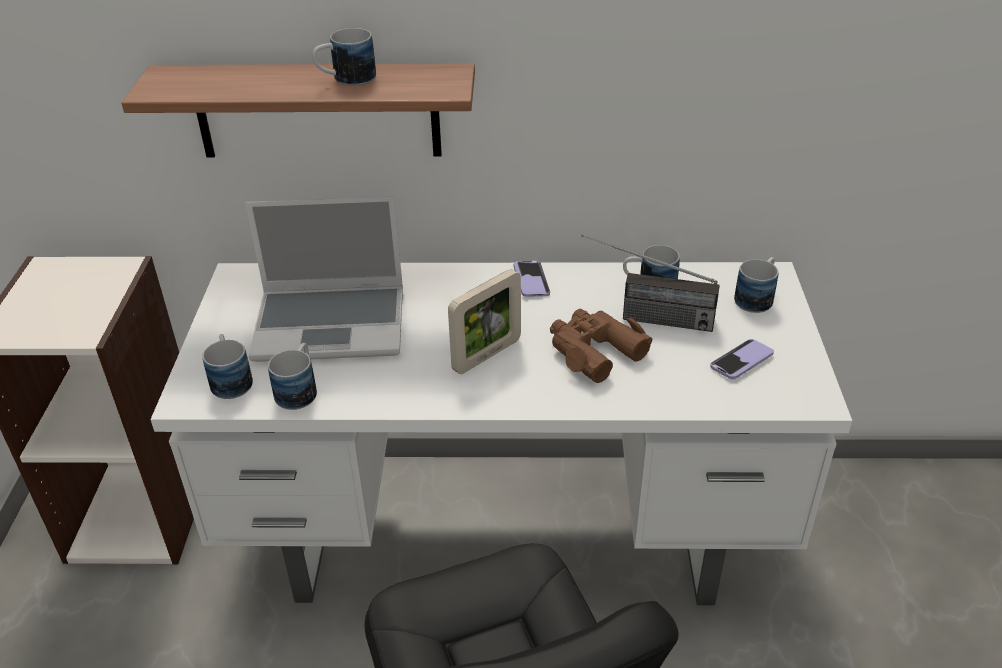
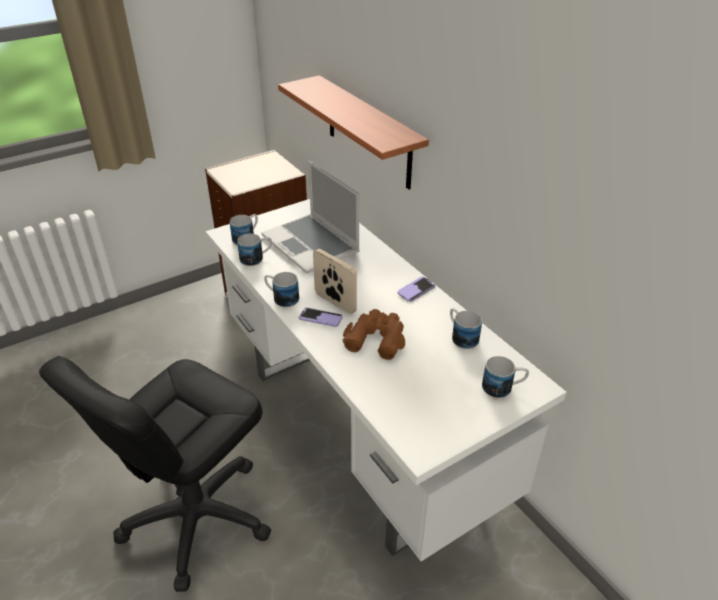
camera: 55 degrees right, 0 degrees up
mug [313,28,376,86] -> mug moved to [264,272,299,307]
picture frame [448,269,521,374] -> picture frame turned 150 degrees counterclockwise [313,249,357,314]
radio [581,235,720,332] -> none
phone [710,339,774,379] -> phone moved to [299,308,343,327]

